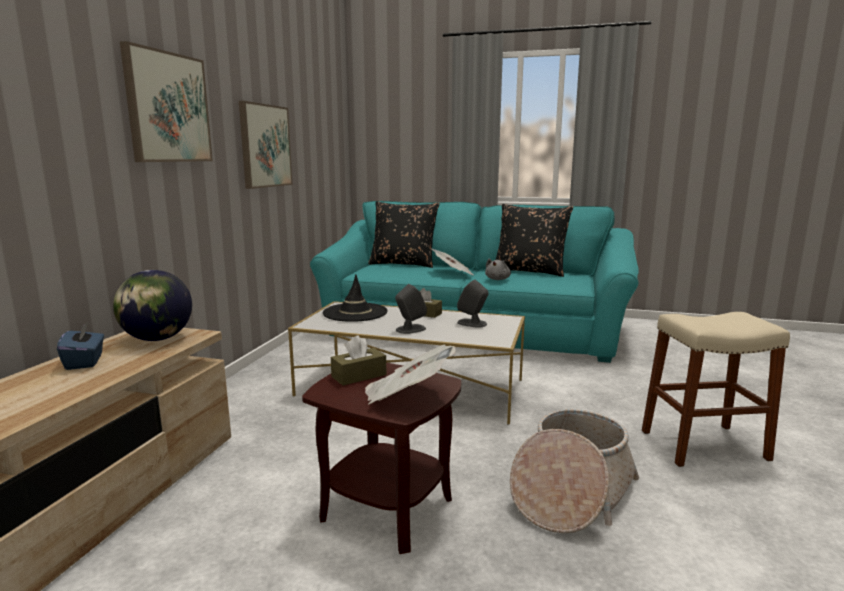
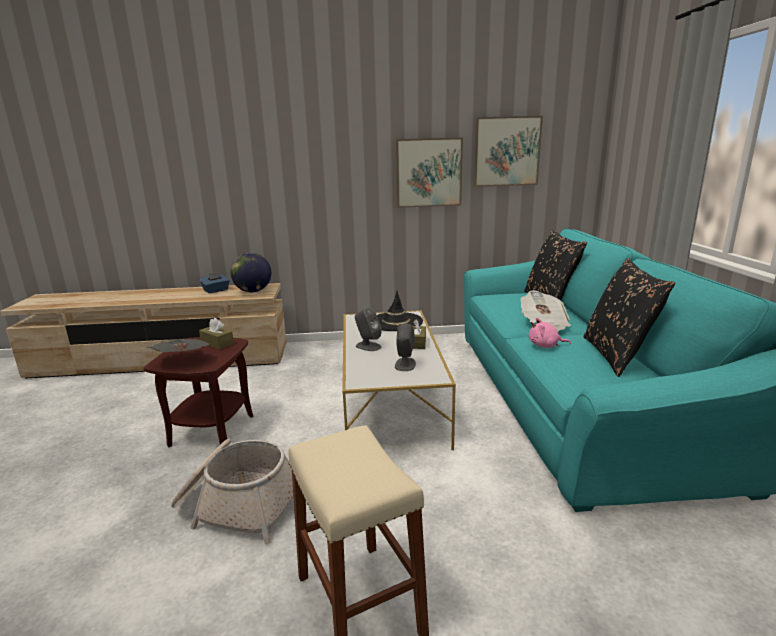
camera: 70 degrees right, 5 degrees up
picture [120,41,213,162] -> picture moved to [473,116,543,187]
grey plush toy [485,259,511,280] -> pink plush toy [529,318,571,348]

